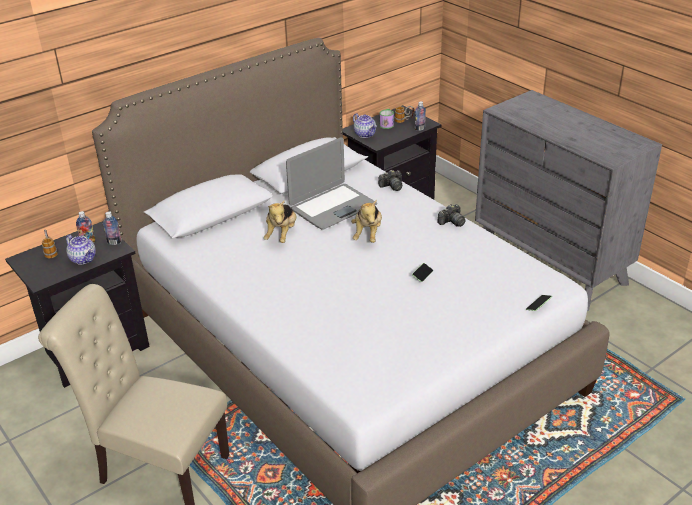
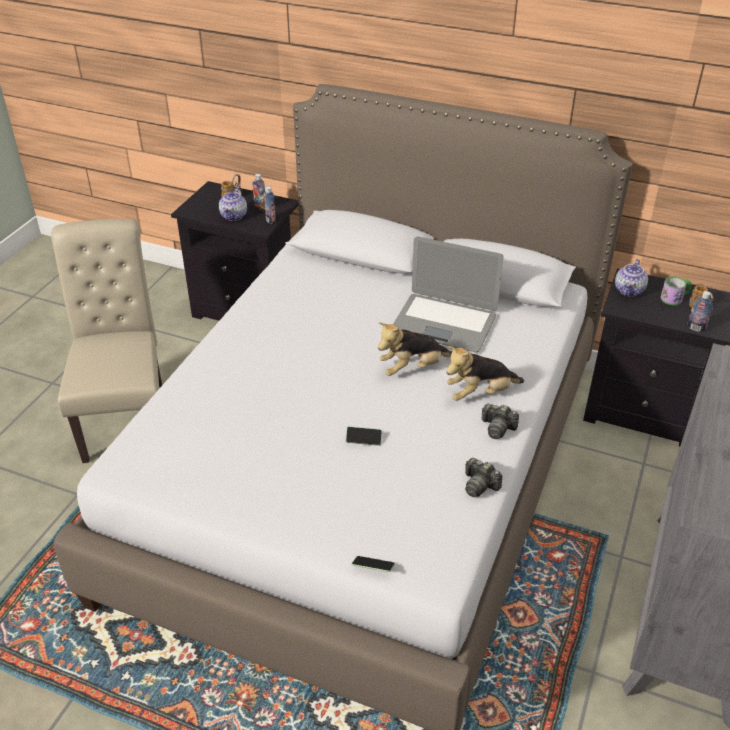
camera: 60 degrees right, 5 degrees up
plush toy [264,200,297,243] -> plush toy moved to [446,346,524,401]
camera [378,169,402,191] -> camera moved to [465,458,502,497]

